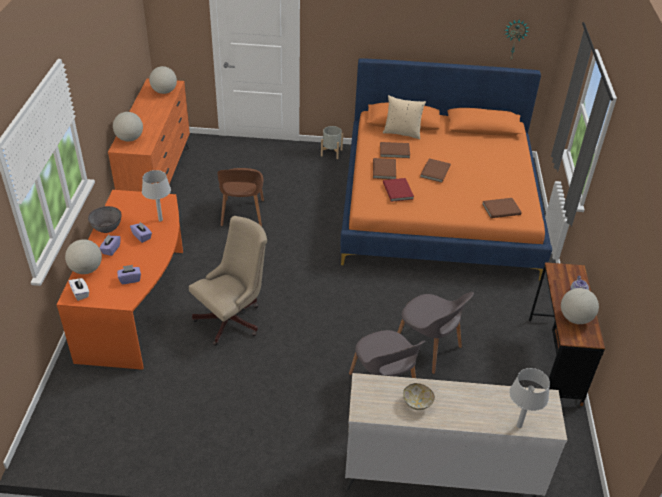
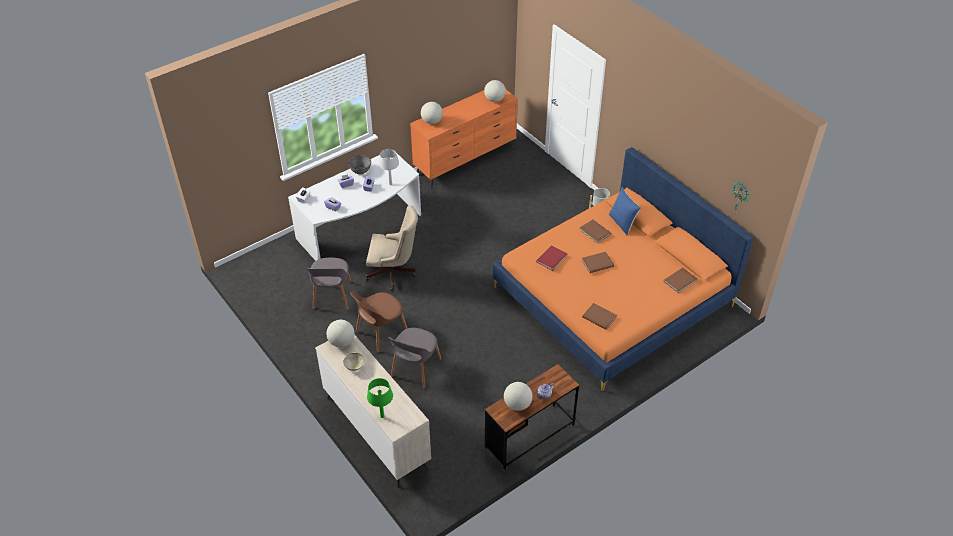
camera: 50 degrees right, 5 degrees up
orange desk [56,190,183,370] -> white desk [288,154,421,261]
globe [65,239,102,274] -> globe moved to [327,320,355,347]
brown chair [217,168,264,227] -> brown chair moved to [350,292,408,353]
brown book [373,158,396,179] -> brown book moved to [664,268,697,293]
beige pillow [383,95,426,139] -> blue pillow [609,188,641,235]
grey chair [398,292,474,374] -> grey chair moved to [307,258,352,310]
grey table lamp [509,368,550,428] -> green table lamp [367,378,393,418]

